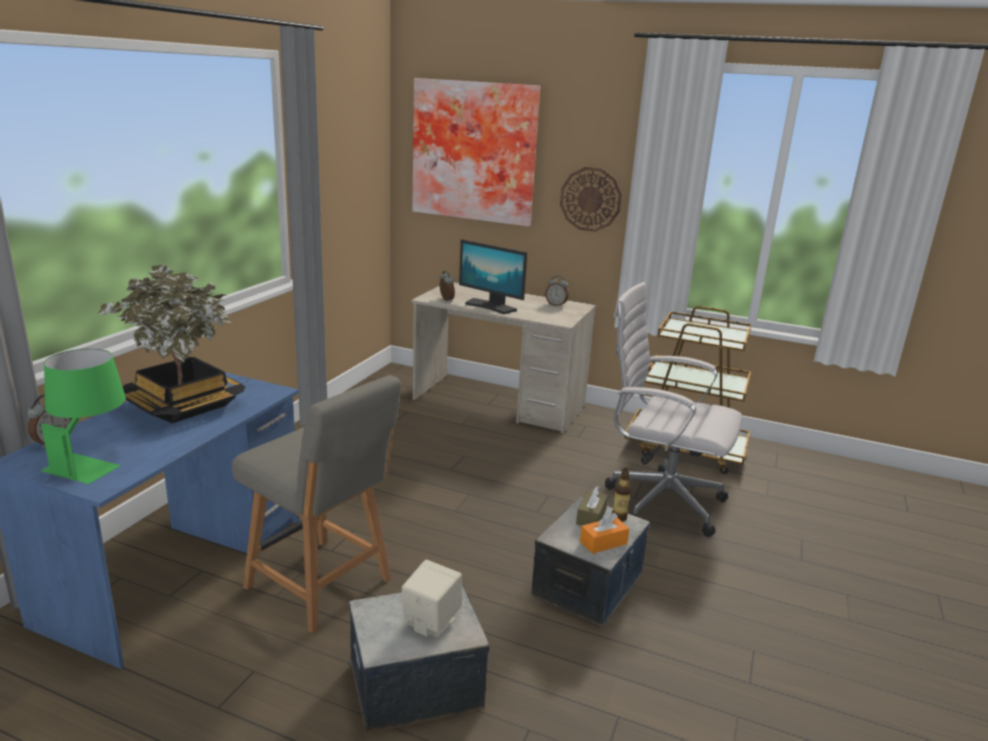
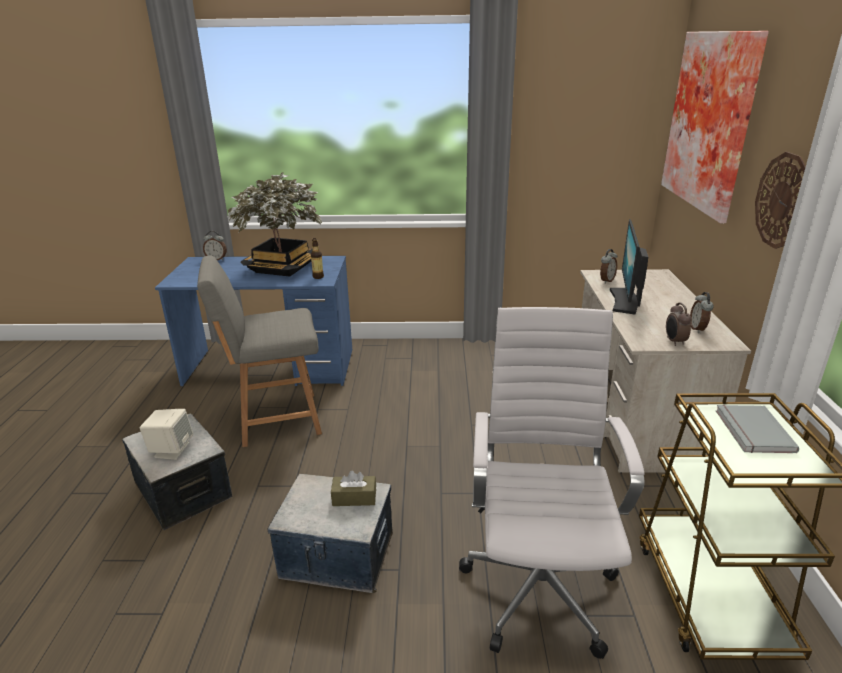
camera: 70 degrees right, 5 degrees up
green table lamp [41,349,126,484] -> none
grey chair [232,375,401,634] -> grey chair turned 60 degrees clockwise [197,256,322,447]
orange tissue box [580,512,630,554] -> none
bottle [612,468,631,522] -> bottle moved to [311,238,324,279]
none -> alarm clock [666,302,691,346]
none -> grey book [716,405,799,453]

